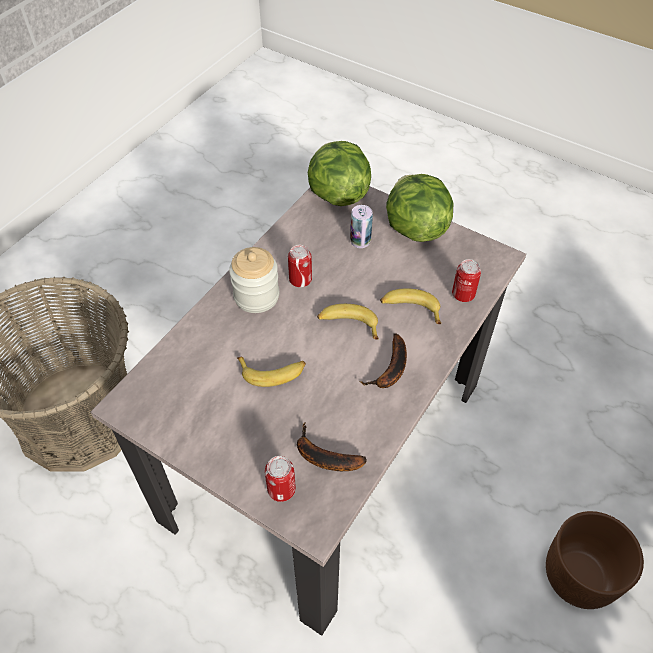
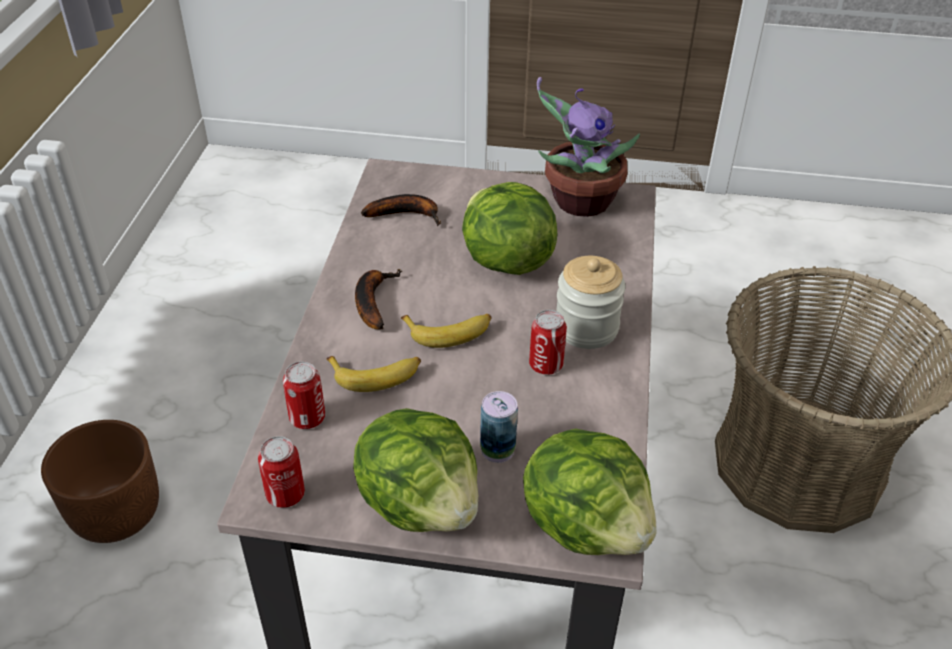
camera: 155 degrees right, 10 degrees down
banana [237,357,306,387] -> lettuce [462,182,558,275]
can [265,456,296,502] -> can moved to [258,436,305,508]
none -> potted plant [537,77,640,217]

